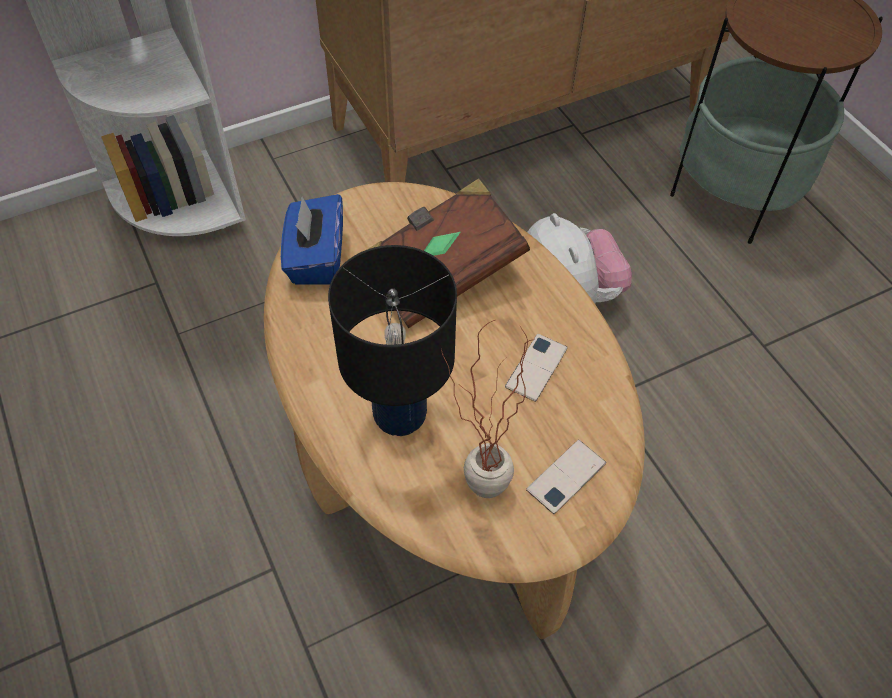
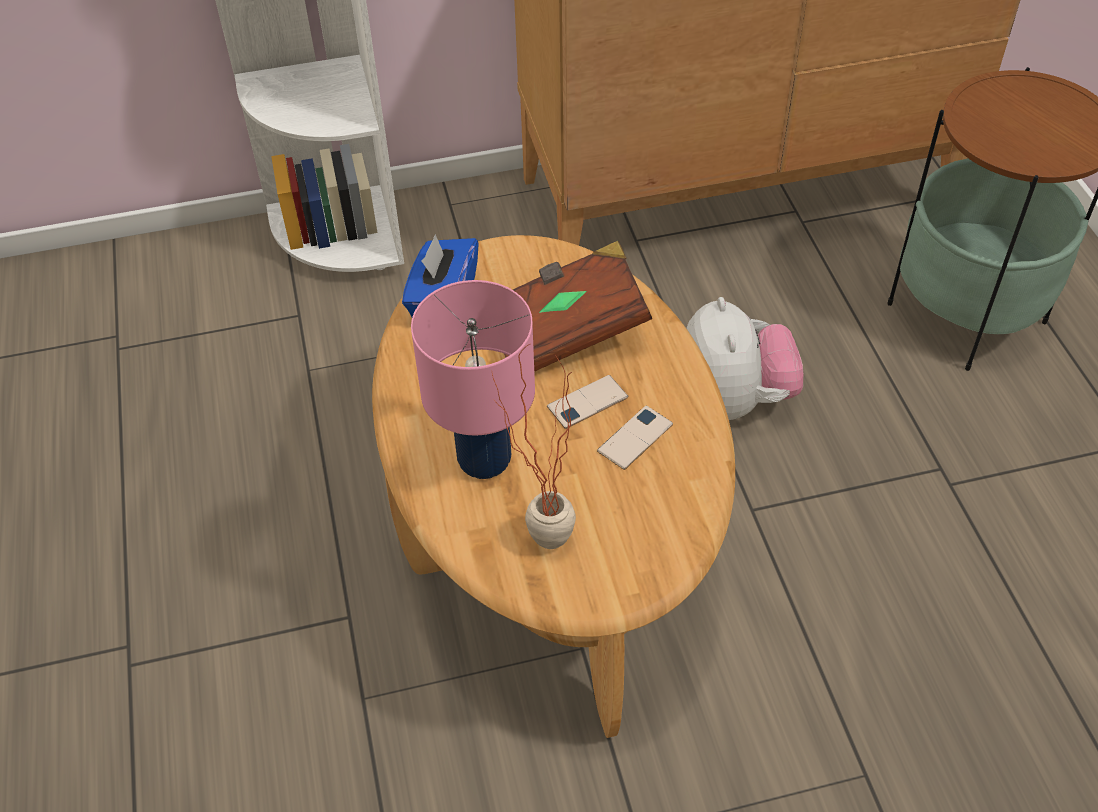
camera: 15 degrees right, 5 degrees down
black table lamp [328,245,457,436] -> pink table lamp [411,280,535,479]
phone [526,440,606,514] -> phone moved to [547,375,628,429]

